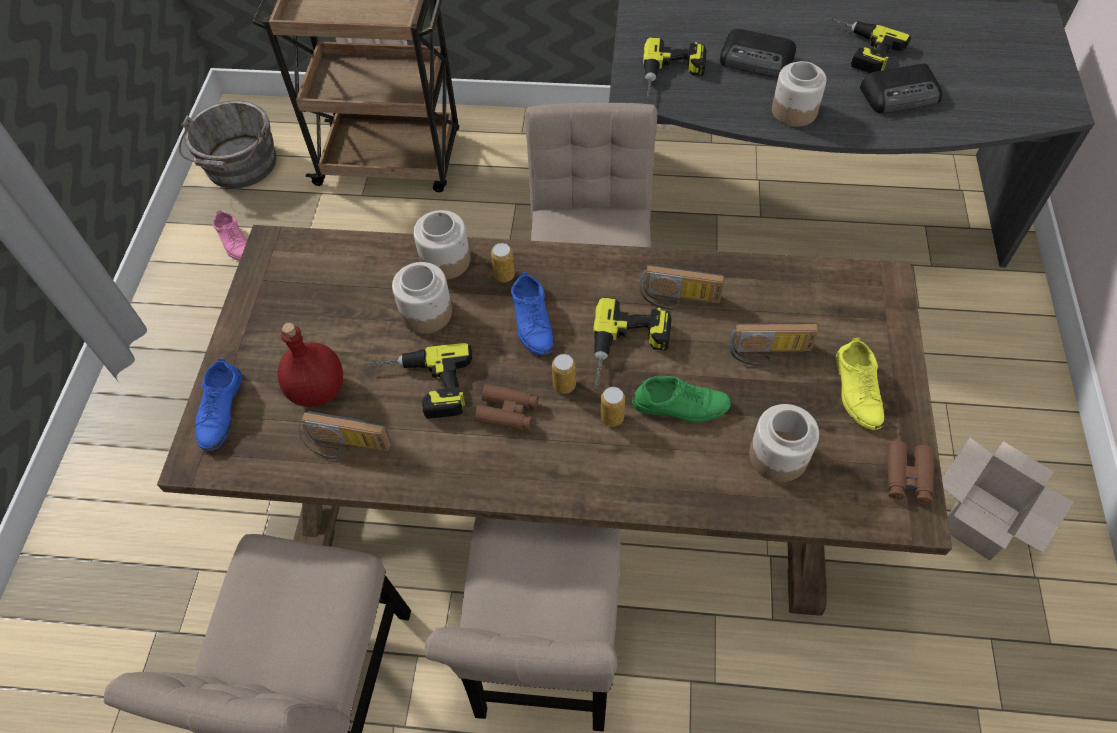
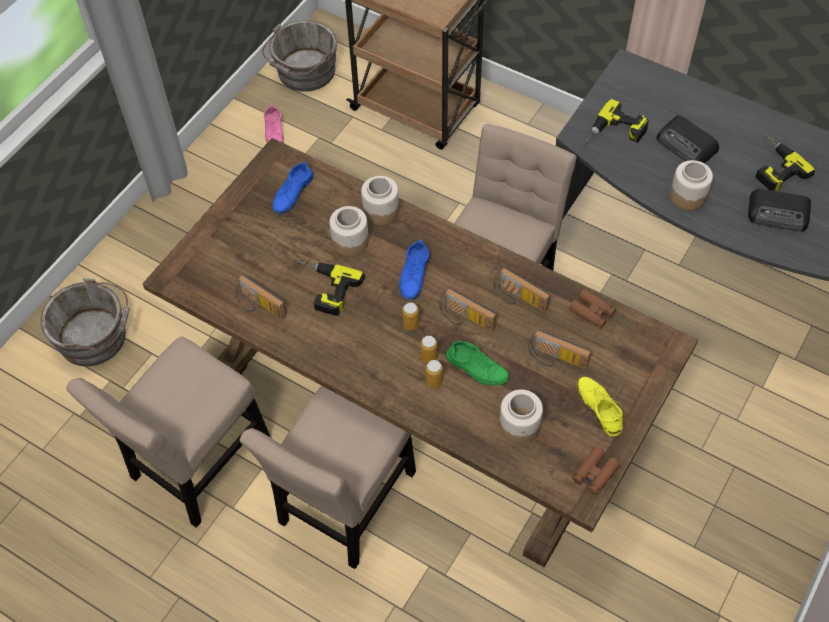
camera: 25 degrees right, 0 degrees up
blue shoe [195,359,242,451] -> blue shoe moved to [272,161,314,214]
red bottle [278,323,343,407] -> none
brown binoculars [475,384,539,431] -> brown binoculars moved to [569,289,616,328]
can [491,243,515,282] -> can moved to [426,360,443,388]
power drill [594,297,672,388] -> radio [440,288,496,332]
yellow shoe [836,338,885,430] -> yellow shoe turned 135 degrees clockwise [577,377,623,437]
cardboard box [942,438,1073,561] -> none
none -> grey bucket [41,278,130,366]

